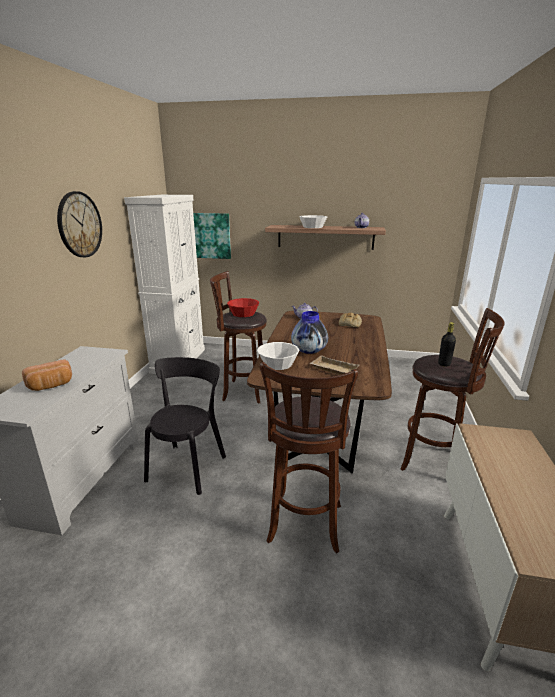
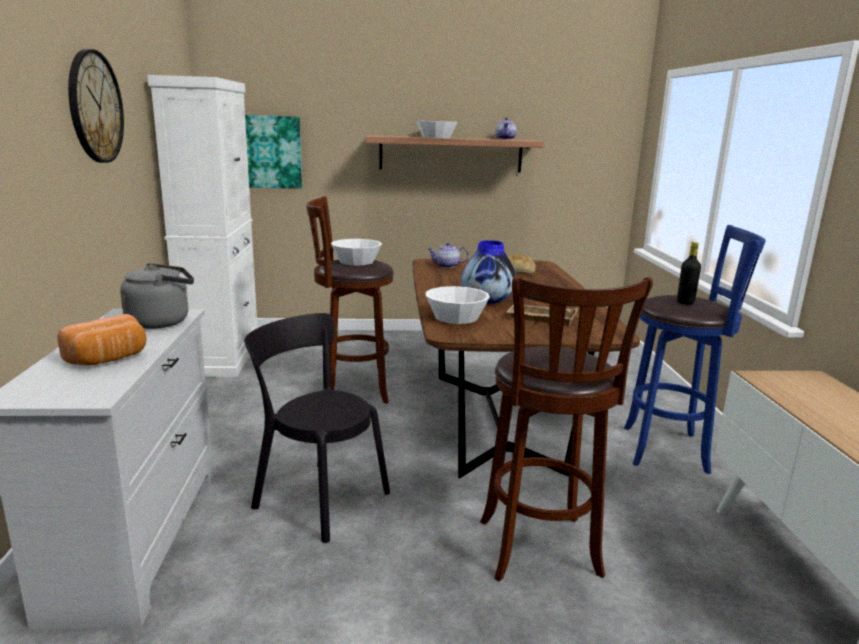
camera: 15 degrees left, 5 degrees down
black chair [144,357,226,495] -> black chair turned 60 degrees counterclockwise [244,313,390,543]
red bowl [227,298,259,317] -> white bowl [331,239,382,265]
brown stool [401,308,505,471] -> blue stool [624,225,766,474]
none -> grey kettle [120,263,194,329]

